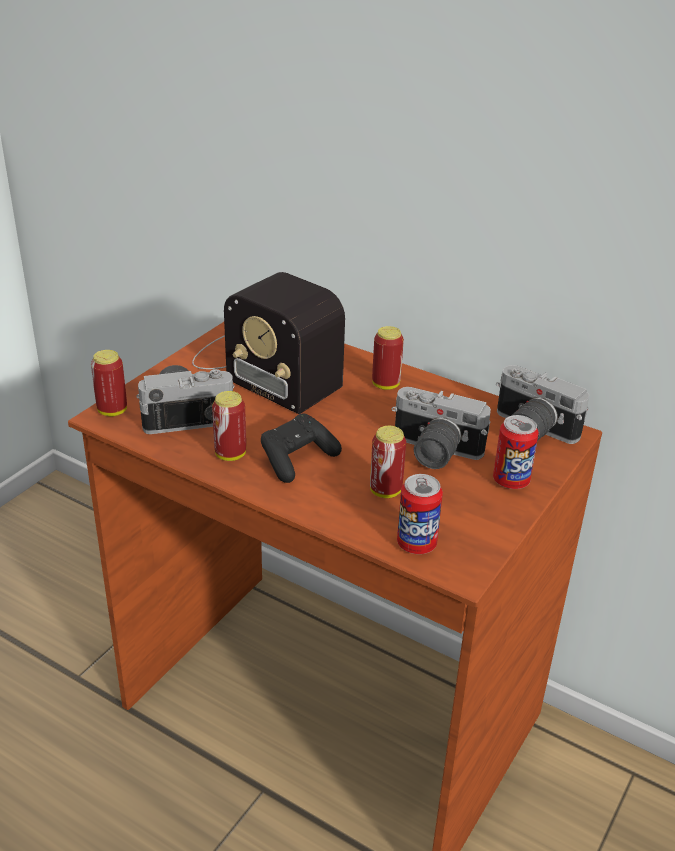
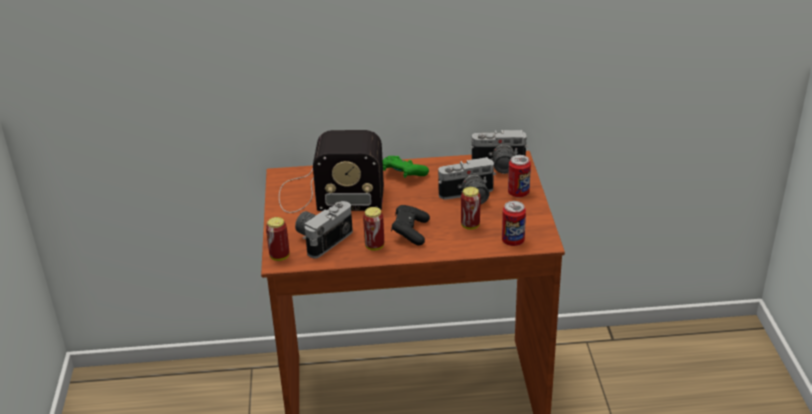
camera: 35 degrees left, 0 degrees up
can [372,326,404,390] -> green game controller [383,156,429,178]

